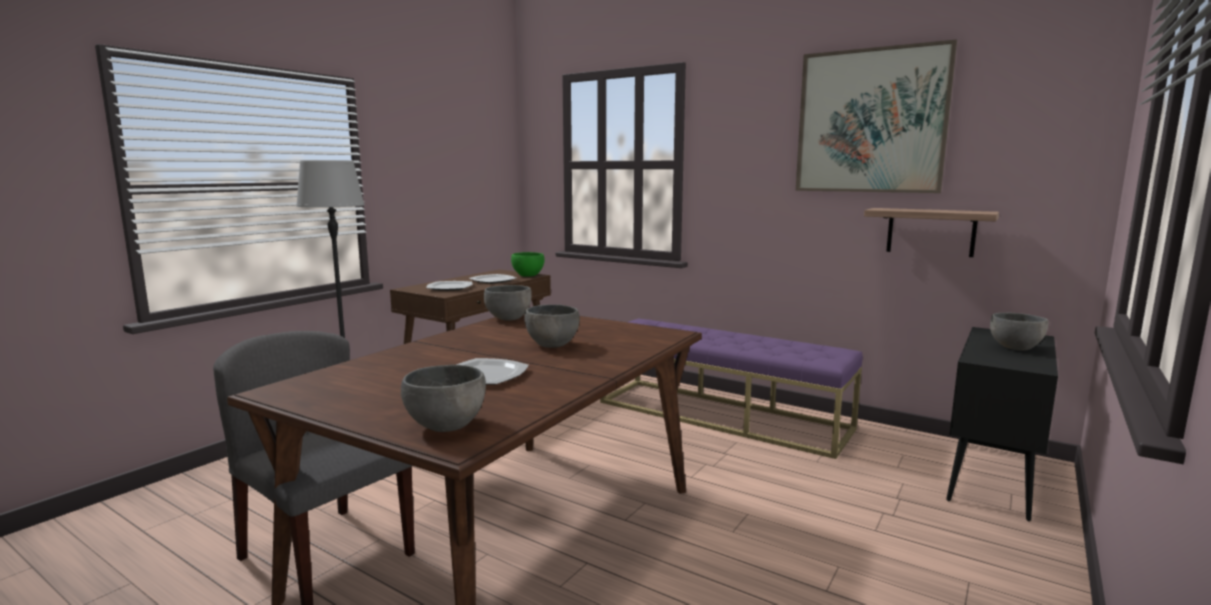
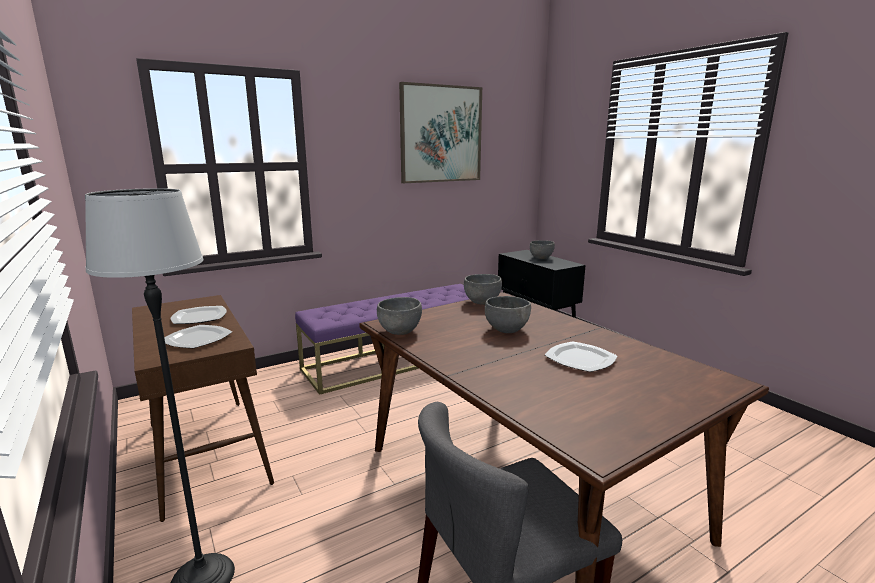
camera: 65 degrees left, 5 degrees up
grey bowl [401,365,486,432] -> grey bowl moved to [464,274,502,305]
green bowl [511,252,544,277] -> none
shelf [864,208,999,257] -> none

